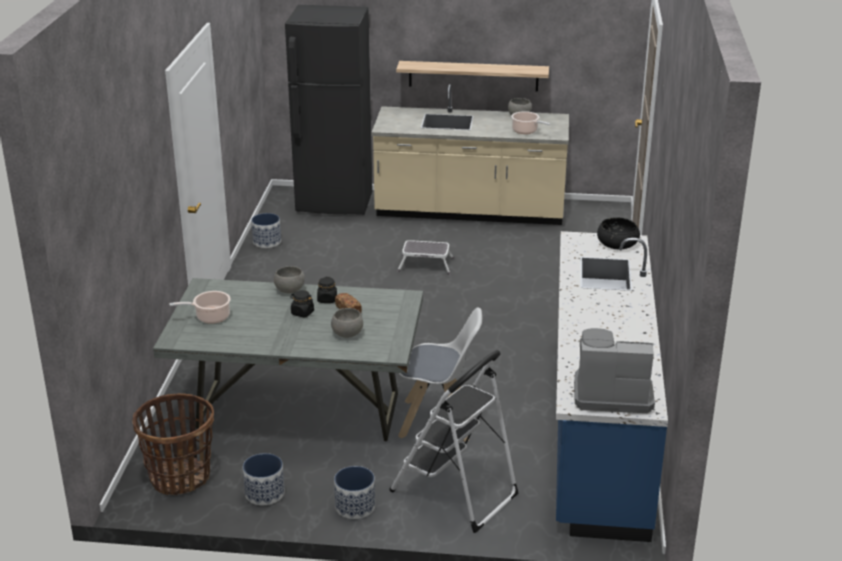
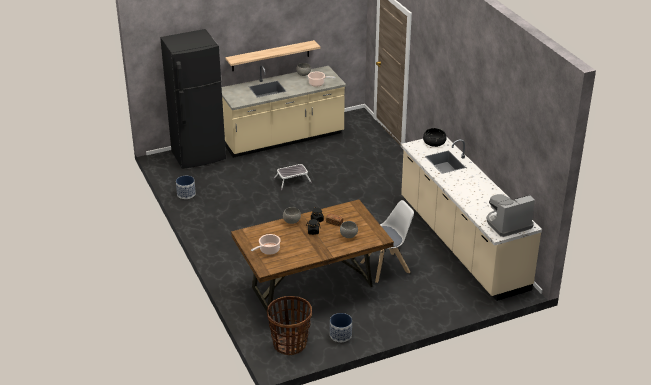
camera: 30 degrees left, 5 degrees up
grey dining table [153,278,423,441] -> brown dining table [231,199,394,316]
planter [334,466,375,519] -> none
step ladder [389,350,518,533] -> none
blue counter [556,231,668,542] -> beige counter [401,138,542,301]

